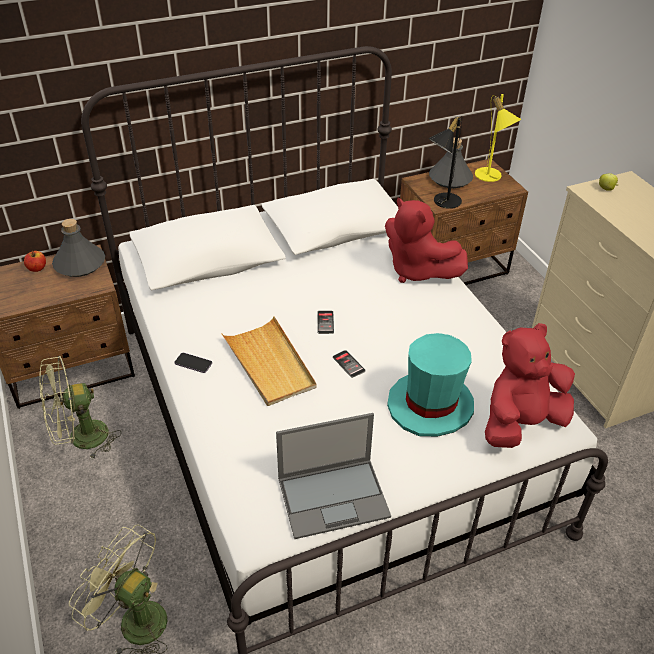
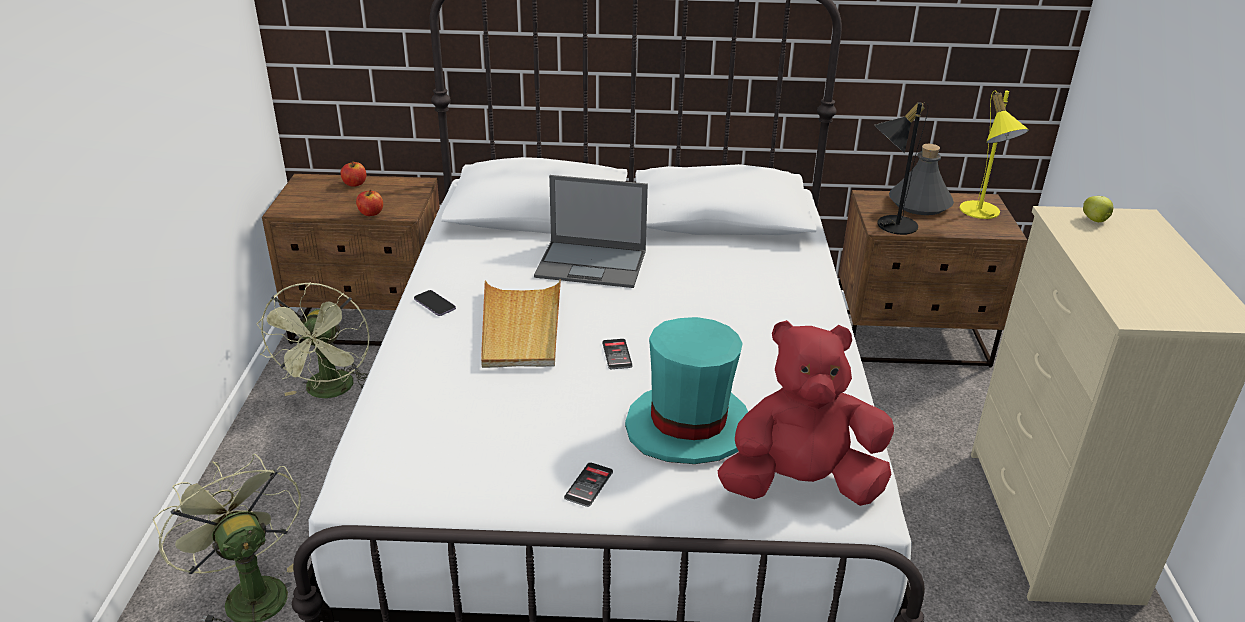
camera: 25 degrees right, 10 degrees down
green fan [39,356,121,460] -> green fan turned 90 degrees counterclockwise [257,282,370,398]
grey bottle [52,219,105,277] -> none
laptop [276,413,391,539] -> laptop moved to [534,175,648,288]
phone [317,311,334,334] -> phone moved to [564,462,613,507]
red plush toy [385,197,468,283] -> none
none -> apple [356,190,383,216]

